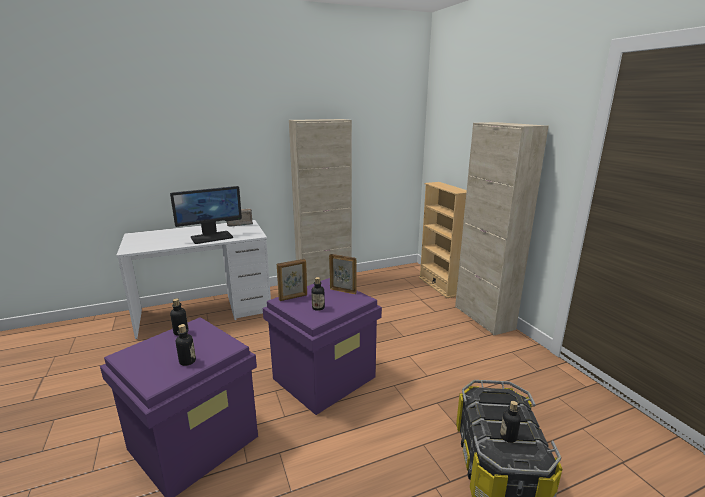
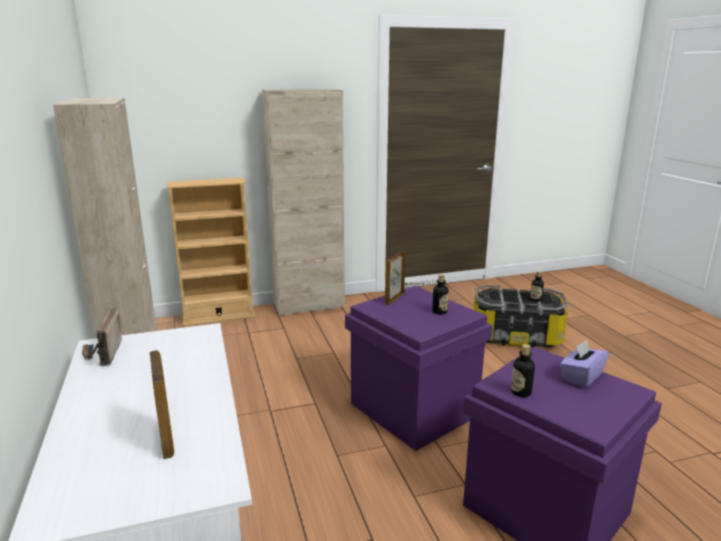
camera: 85 degrees left, 0 degrees up
monitor [170,186,242,244] -> none
bottle [176,324,196,366] -> purple tissue box [560,340,609,388]
picture frame [277,259,307,301] -> picture frame moved to [150,350,174,459]

